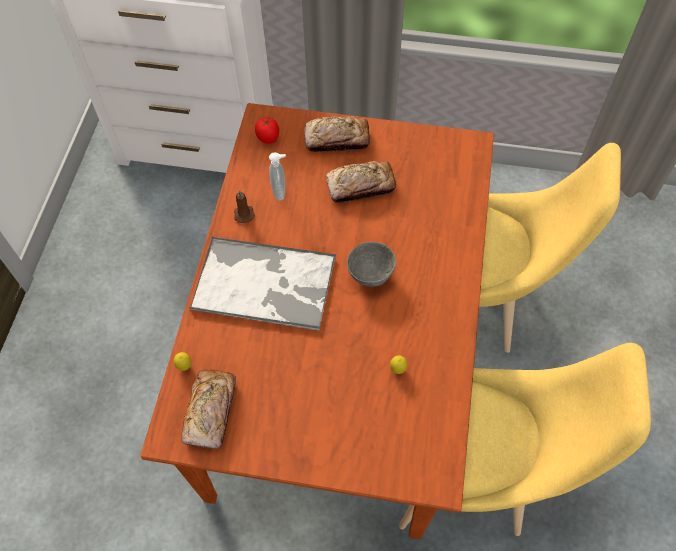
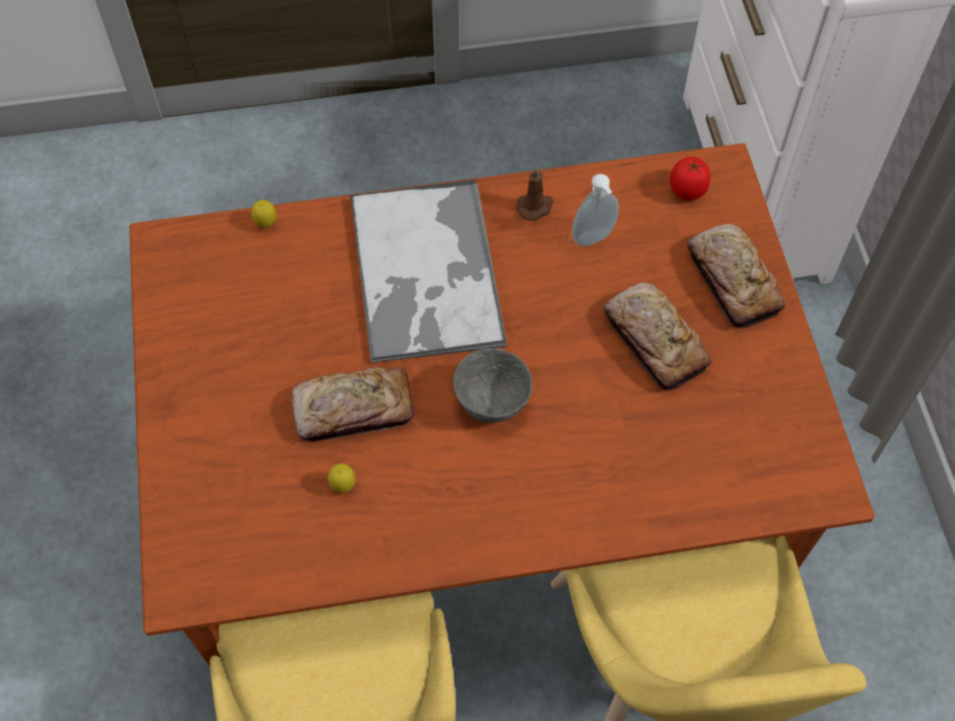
camera: 70 degrees right, 0 degrees up
bread [181,370,236,449] -> bread moved to [292,367,414,441]

